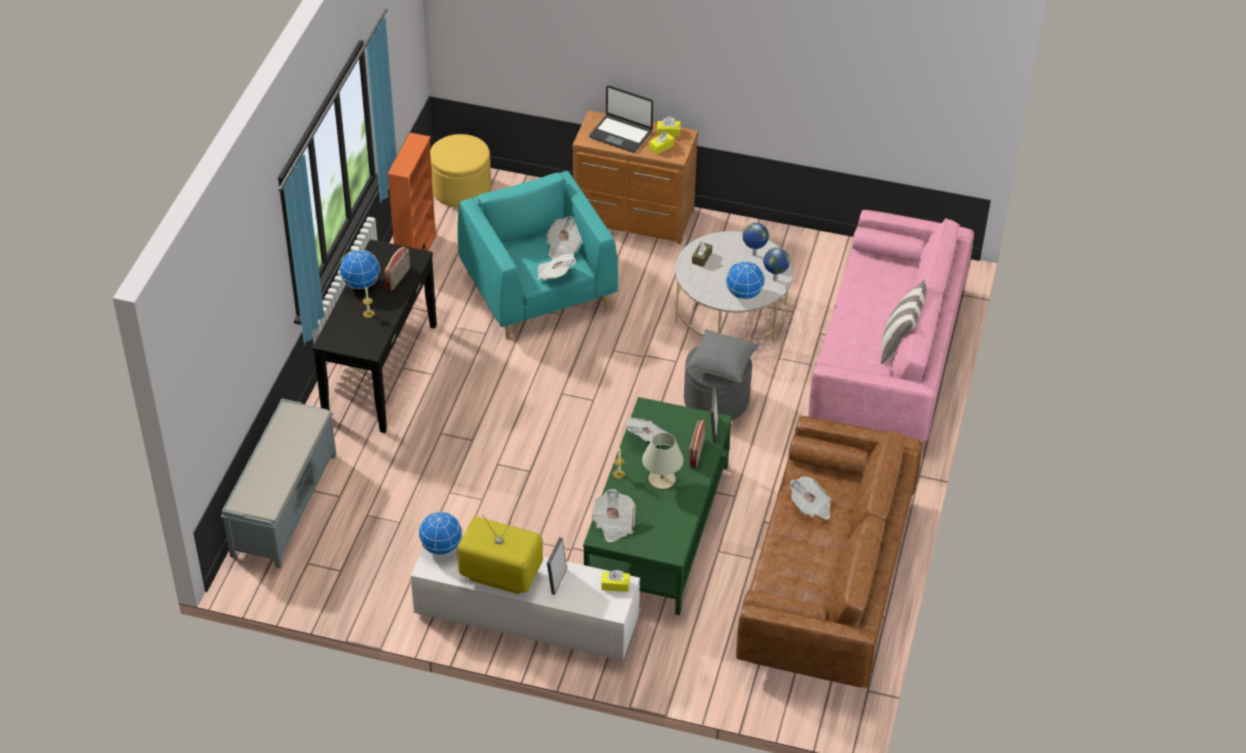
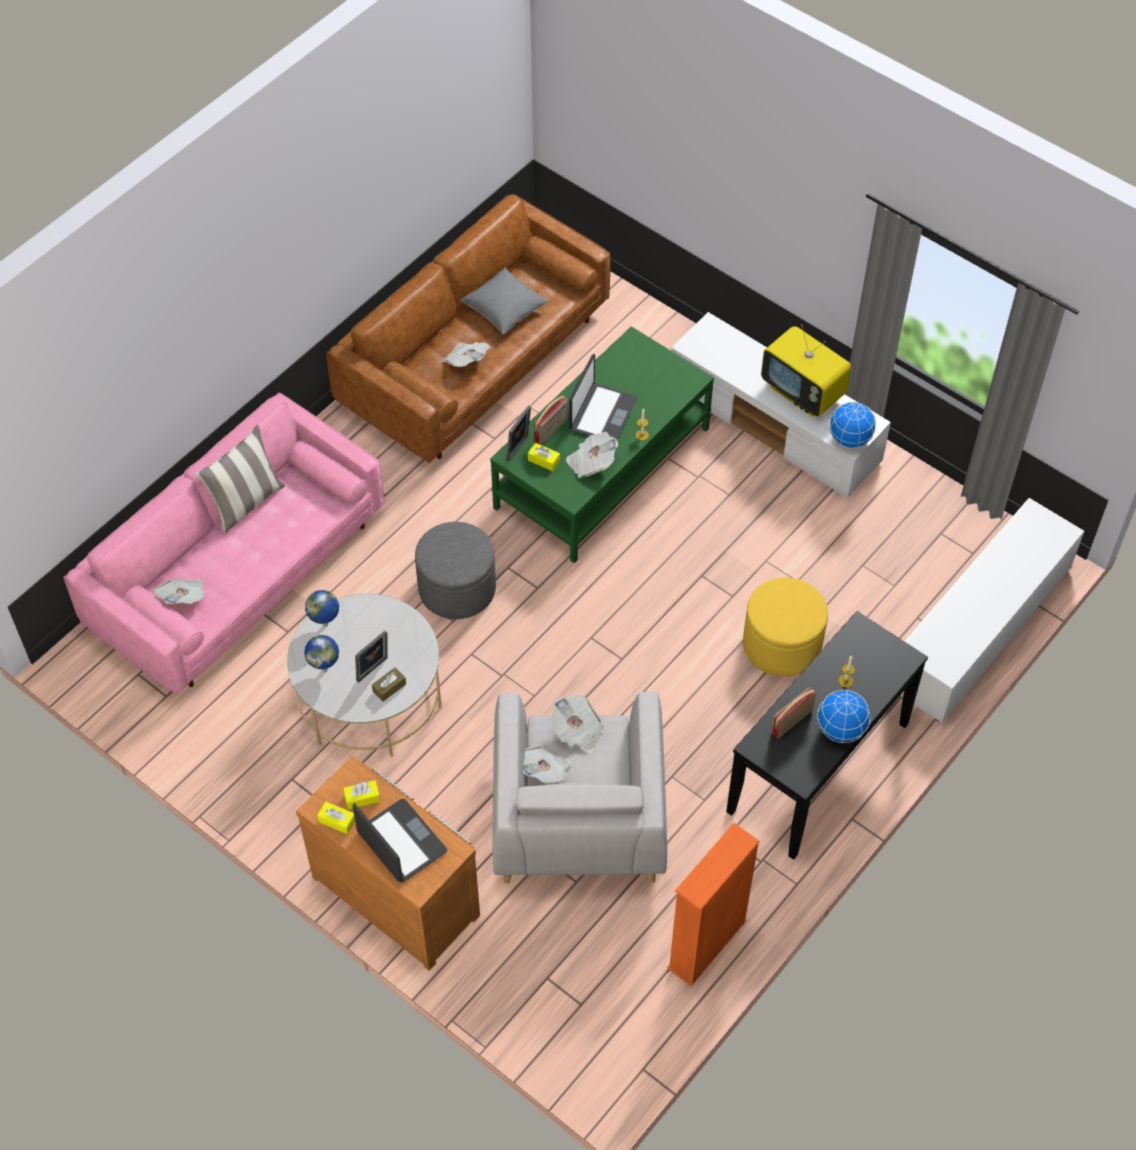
camera: 155 degrees left, 10 degrees up
grey bench [221,399,336,568] -> white tv stand [900,498,1084,723]
yellow ottoman [430,134,491,208] -> yellow ottoman moved to [743,577,828,677]
turquoise armchair [457,171,618,340] -> grey armchair [492,692,667,884]
picture frame [547,537,567,595] -> picture frame moved to [355,631,388,683]
newspaper [592,489,636,543] -> newspaper moved to [154,578,206,604]
yellow tissue box [601,570,630,592] -> yellow tissue box moved to [528,443,560,471]
beige table lamp [642,432,684,489] -> laptop [569,354,637,440]
grey pillow [686,329,759,383] -> grey pillow moved to [460,267,549,334]
globe [726,261,765,300] -> none

